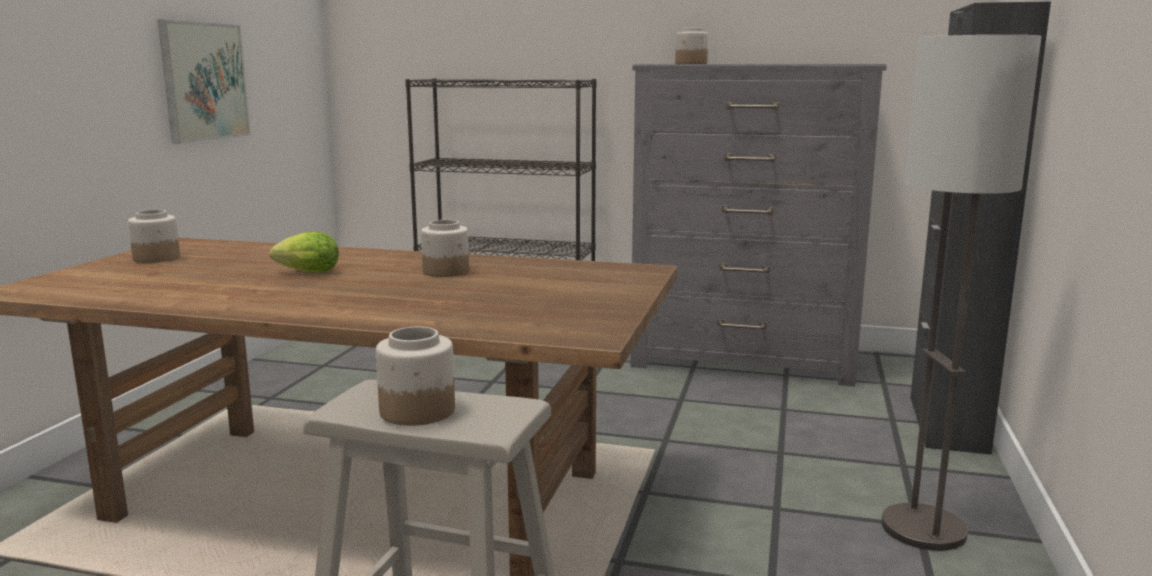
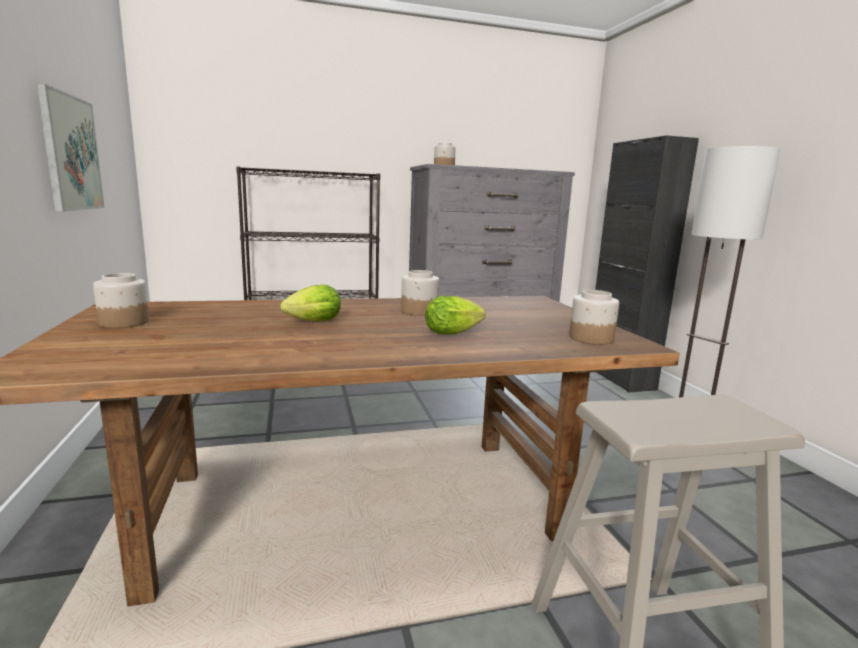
camera: 30 degrees left, 0 degrees up
jar [376,327,455,426] -> jar moved to [569,290,619,345]
none -> lettuce [425,296,485,334]

